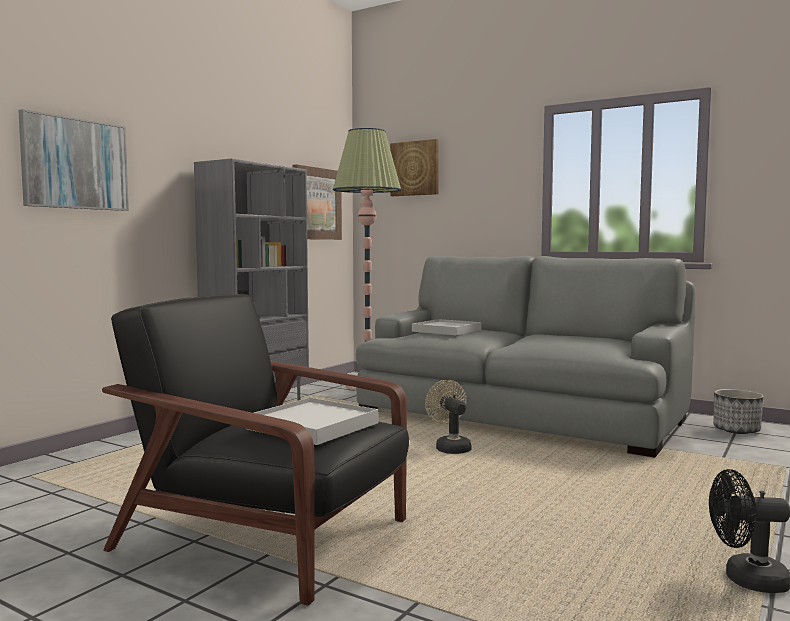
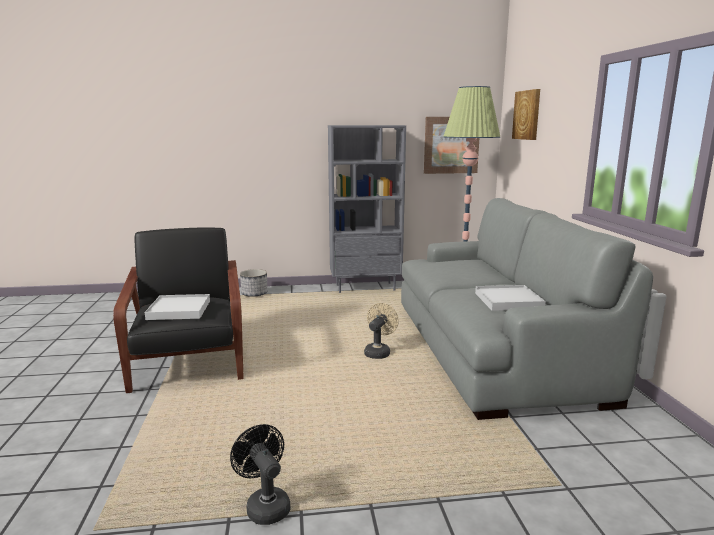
camera: 50 degrees right, 10 degrees up
picture [18,109,129,211] -> none
white tray [412,319,482,335] -> white tray moved to [475,285,546,311]
planter [714,389,764,434] -> planter moved to [240,269,267,297]

